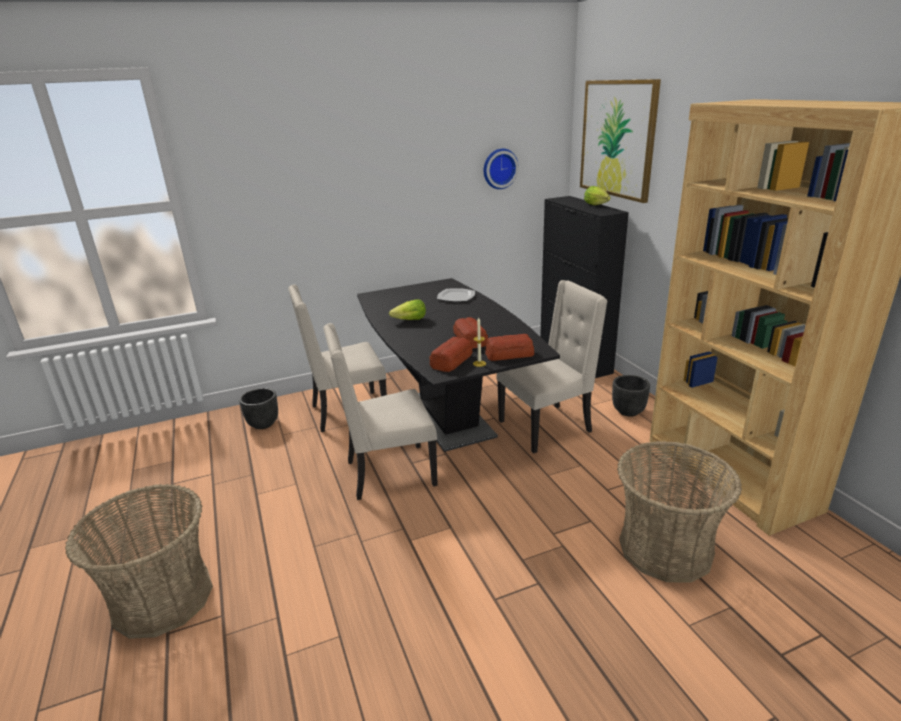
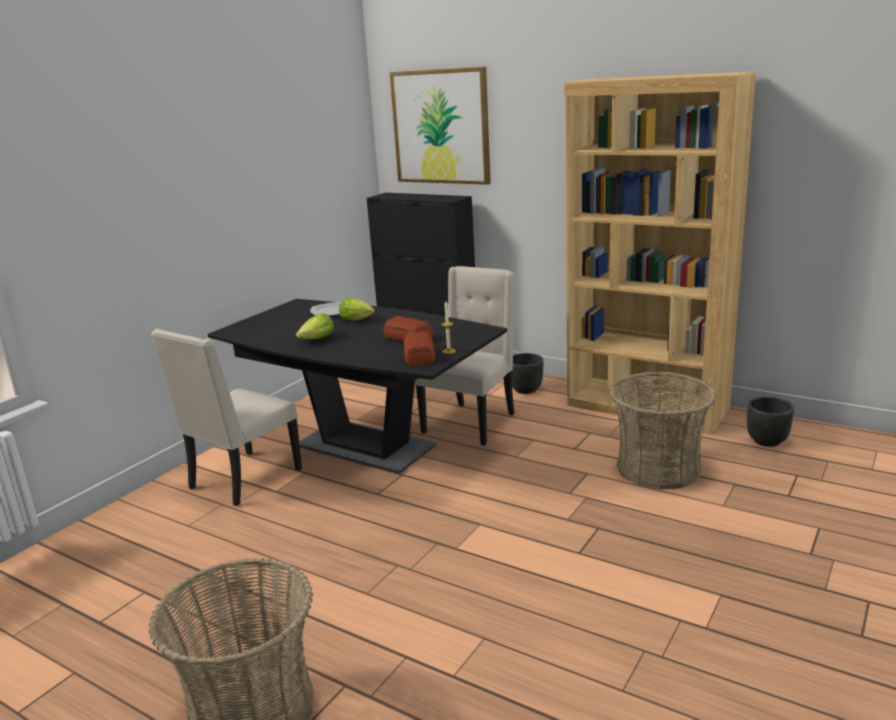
camera: 35 degrees left, 5 degrees down
black planter [239,388,278,429] -> black planter moved to [747,397,794,447]
beige chair [323,323,438,500] -> none
wall clock [484,149,519,189] -> none
bread [485,334,534,361] -> none
lettuce [584,186,611,205] -> lettuce moved to [339,298,374,321]

